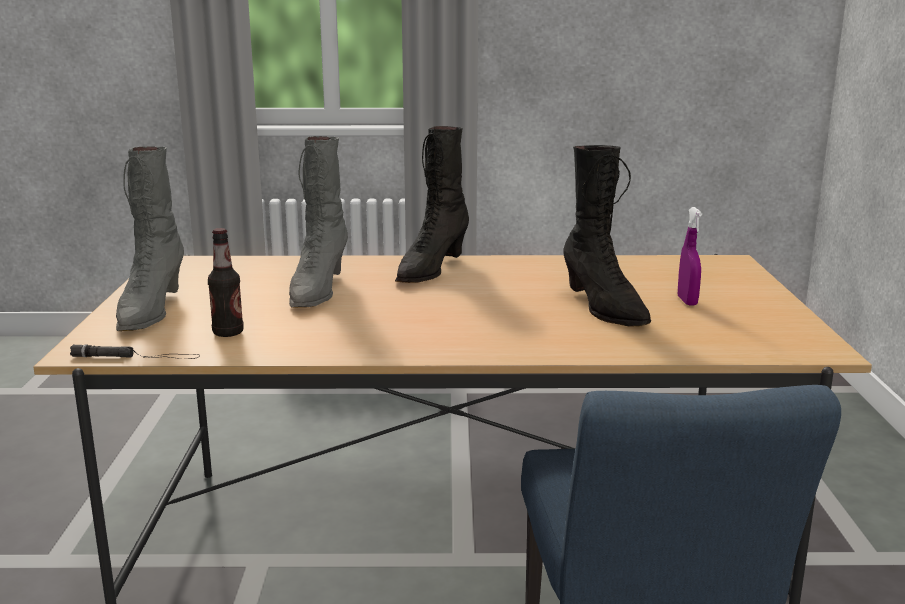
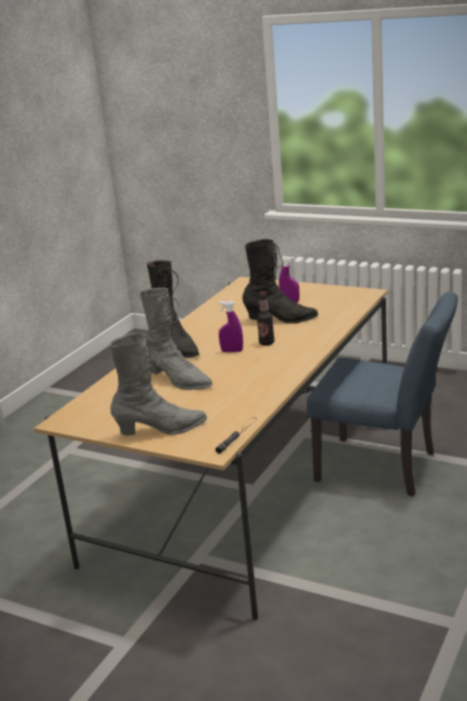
camera: 60 degrees left, 5 degrees up
grey boot [116,146,184,331] -> grey boot turned 45 degrees counterclockwise [109,333,207,435]
bottle [208,228,244,337] -> bottle moved to [257,291,274,346]
none -> purple spray bottle [218,301,243,352]

